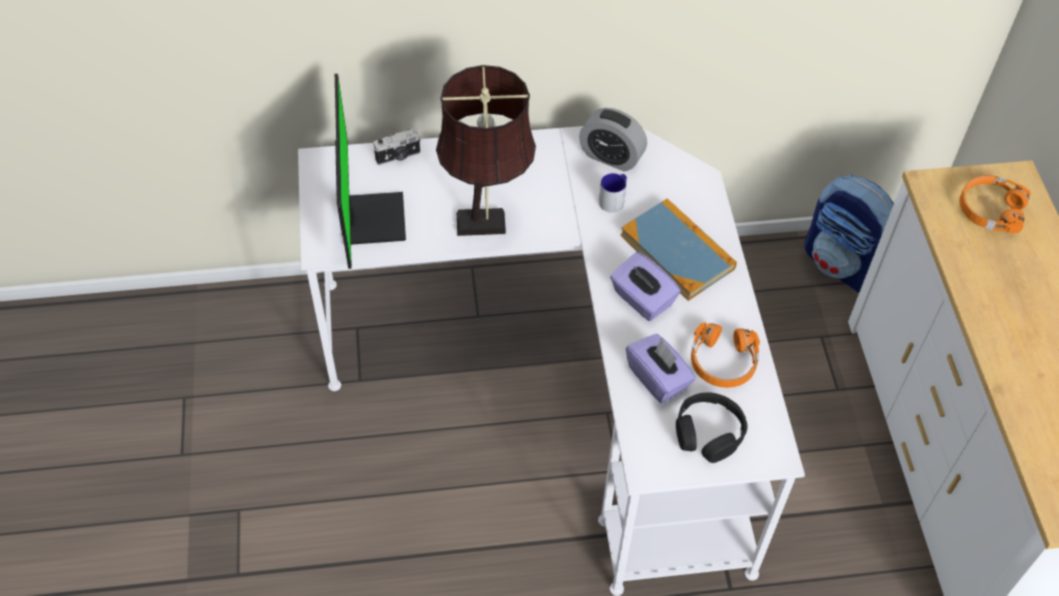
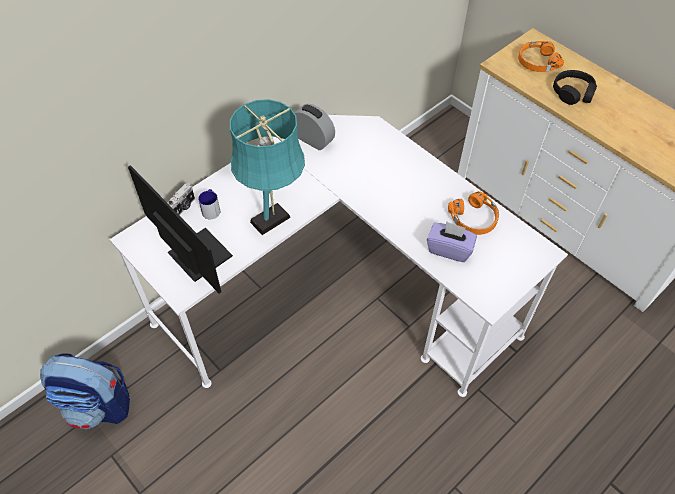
camera: 35 degrees left, 0 degrees up
brown table lamp [436,65,536,236] -> turquoise table lamp [230,99,305,235]
alarm clock [579,108,647,172] -> alarm clock turned 135 degrees counterclockwise [295,104,335,150]
mug [599,173,627,213] -> mug moved to [198,189,220,219]
purple tissue box [610,252,681,321] -> none
book [620,198,737,301] -> none
black headphones [676,392,747,463] -> black headphones moved to [553,70,597,105]
backpack [805,175,894,293] -> backpack moved to [40,354,130,429]

